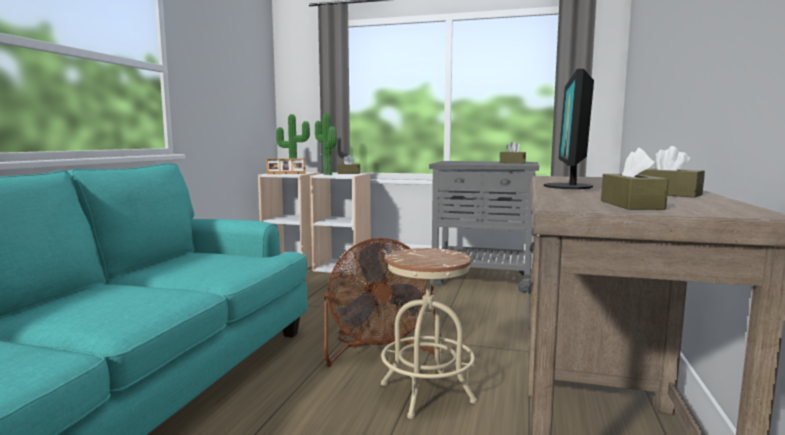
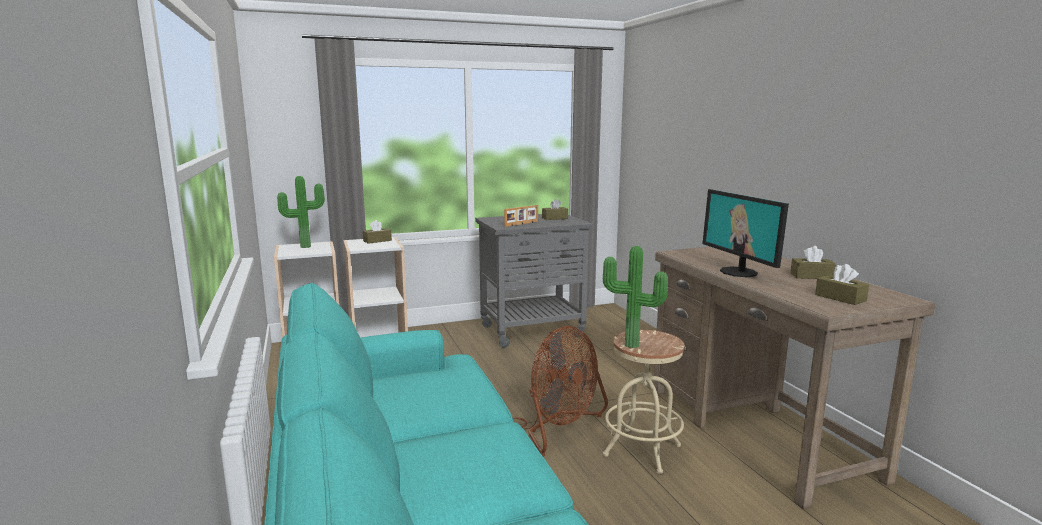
camera: 35 degrees left, 5 degrees up
picture frame [266,159,306,174] -> picture frame moved to [504,205,538,227]
potted plant [315,113,337,175] -> potted plant moved to [603,246,668,348]

